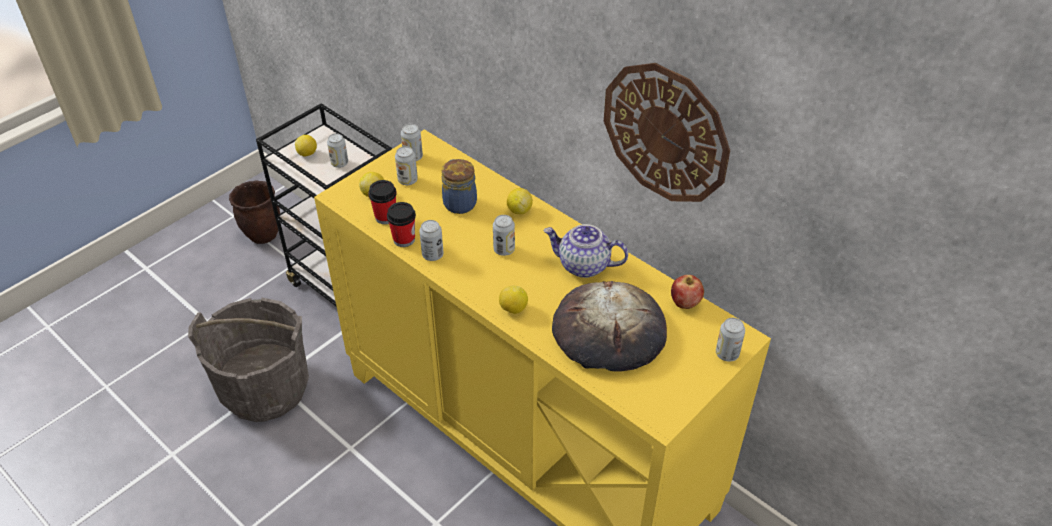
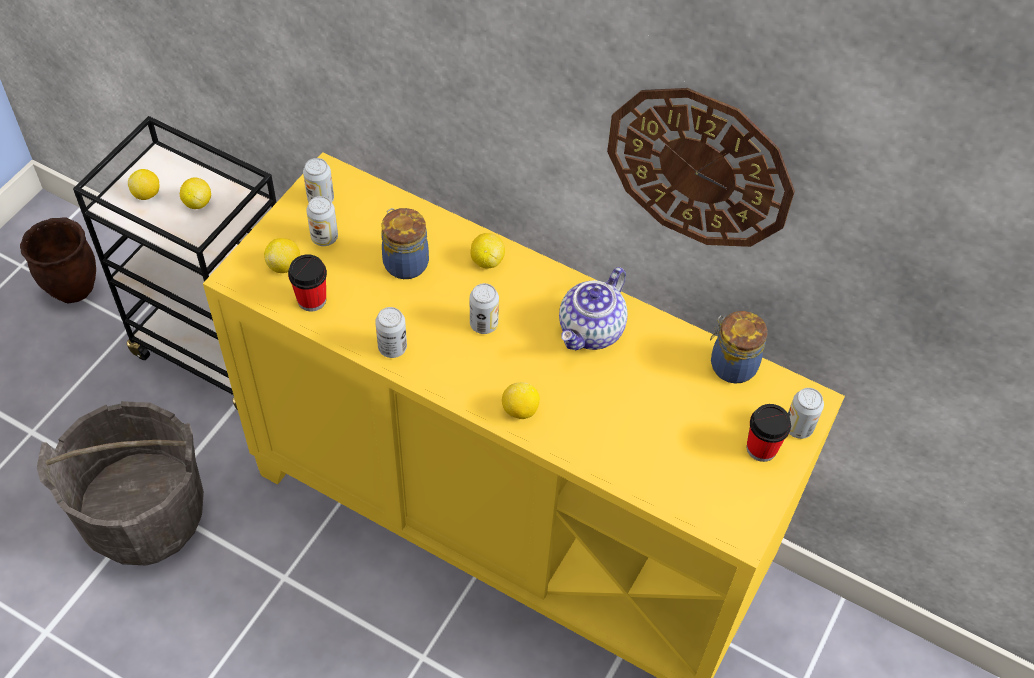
camera: 15 degrees left, 10 degrees up
can [327,133,348,168] -> lemon [180,178,211,209]
cup [387,202,416,247] -> cup moved to [747,404,791,462]
teapot [543,224,628,278] -> teapot turned 60 degrees counterclockwise [559,267,628,350]
bread [552,281,667,371] -> none
apple [671,275,704,309] -> jar [710,311,768,384]

